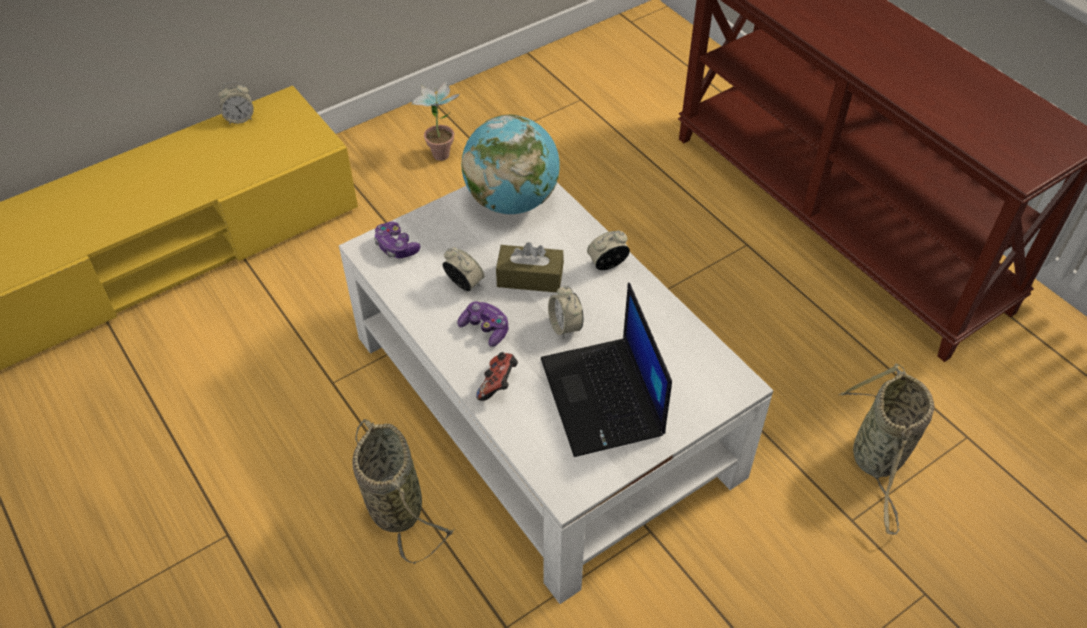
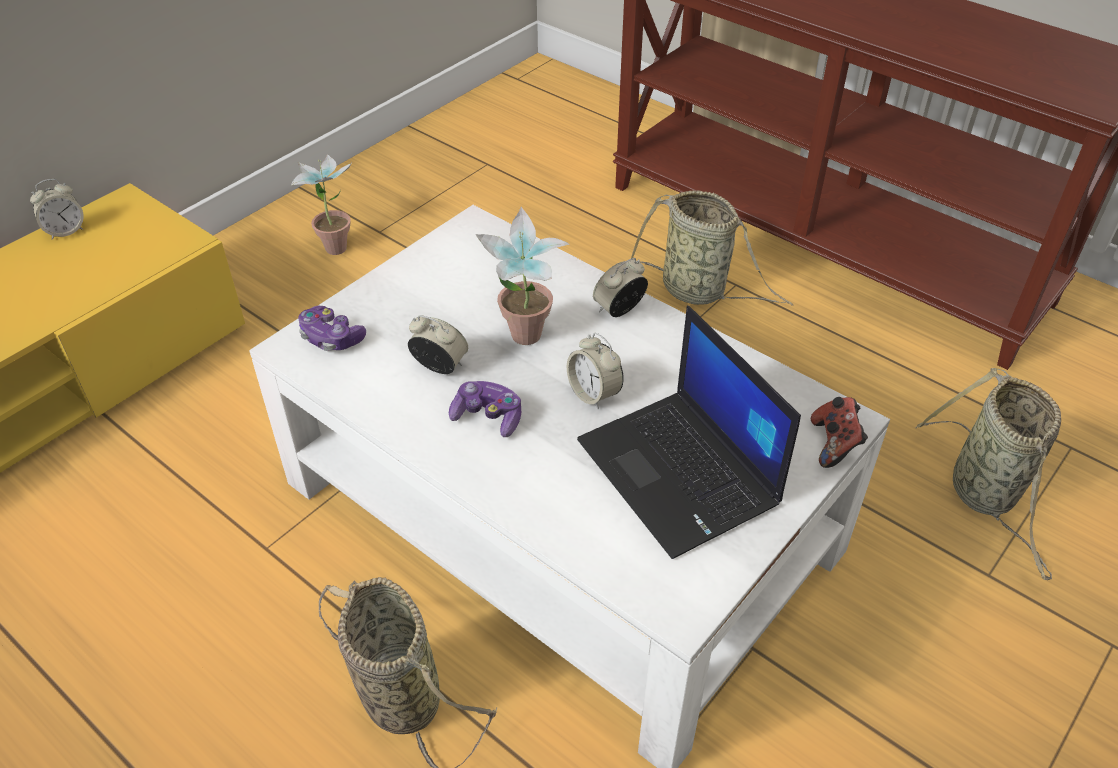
camera: 15 degrees left, 5 degrees down
globe [462,114,560,214] -> none
game controller [476,352,518,401] -> game controller moved to [811,397,868,468]
brown tissue box [496,242,564,293] -> potted plant [476,207,570,345]
none -> basket [631,190,794,306]

